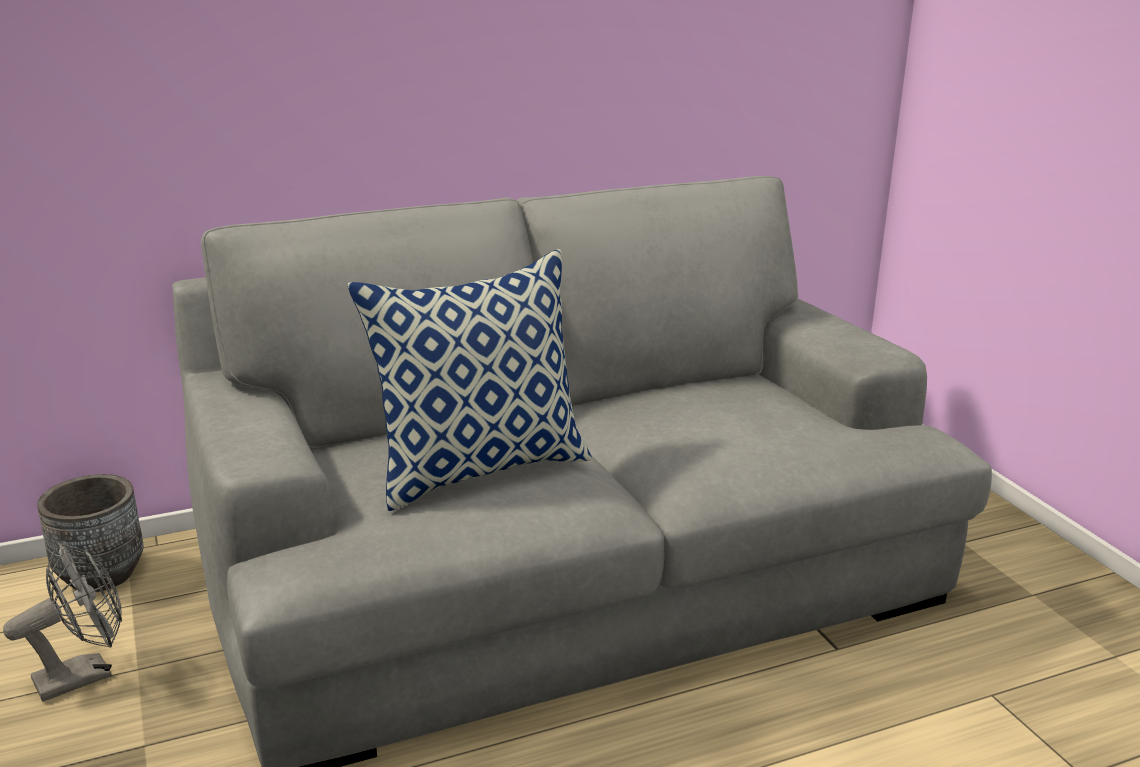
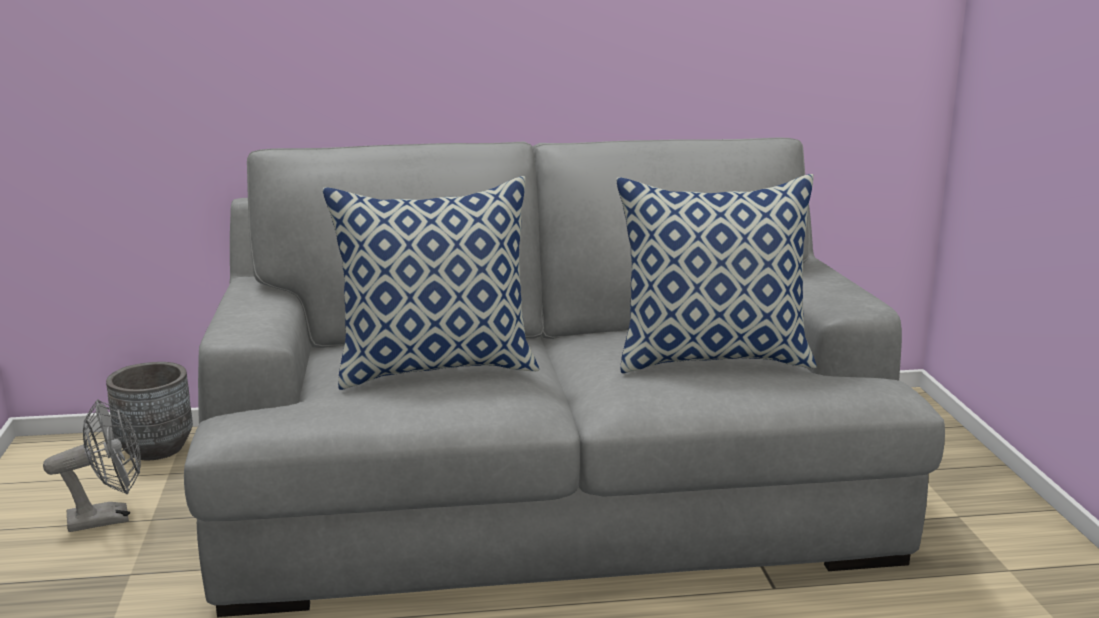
camera: 15 degrees right, 5 degrees down
none -> pillow [616,174,817,373]

